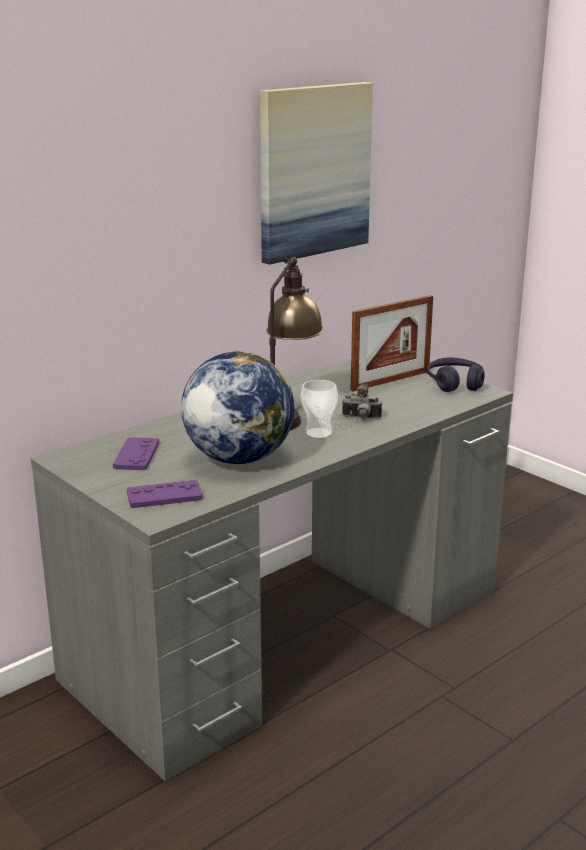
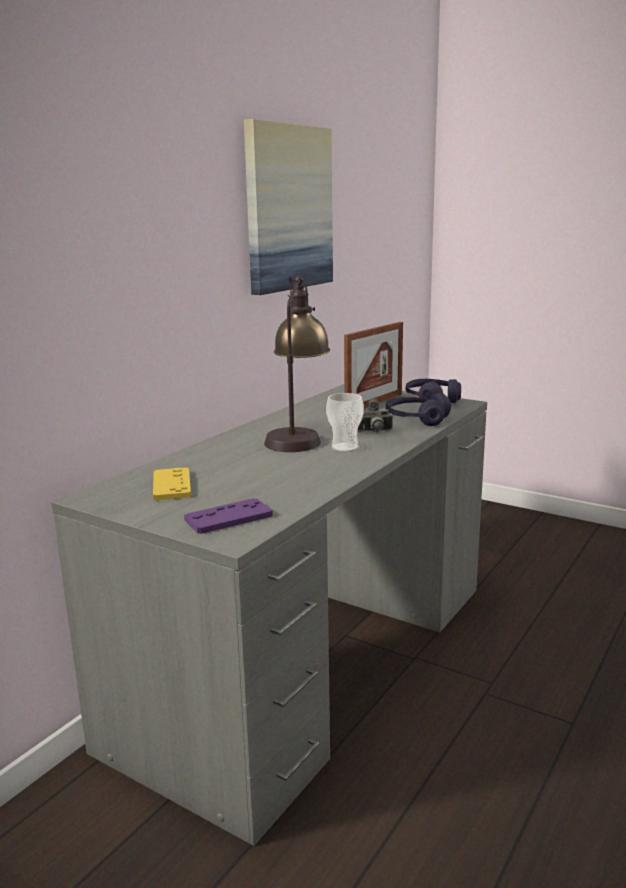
camera: 15 degrees left, 5 degrees down
purple game controller [113,437,159,470] -> yellow game controller [153,467,191,501]
globe [181,351,294,464] -> none
none -> purple headphones [386,393,451,426]

